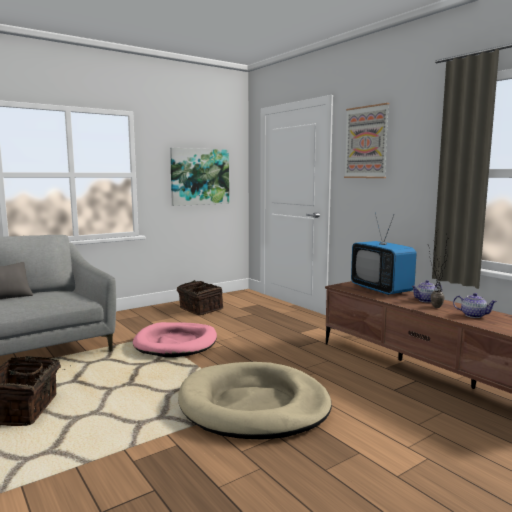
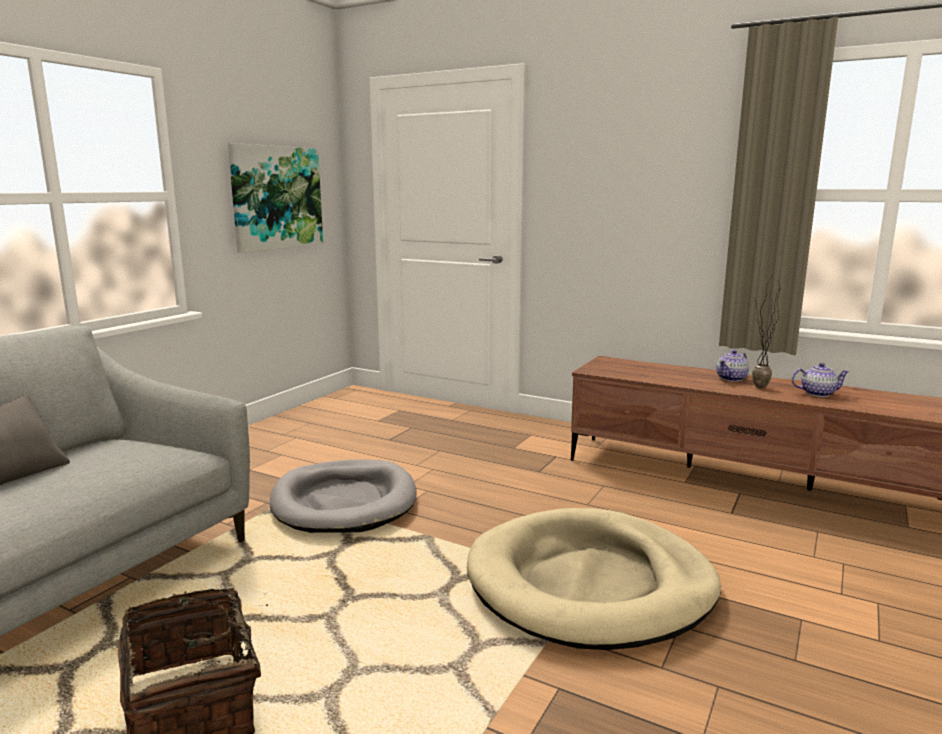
camera: 25 degrees left, 5 degrees up
pink dog bed [133,322,217,358] -> grey dog bed [270,460,417,533]
basket [177,280,223,315] -> none
picture [344,103,389,178] -> none
television [351,213,417,295] -> none

